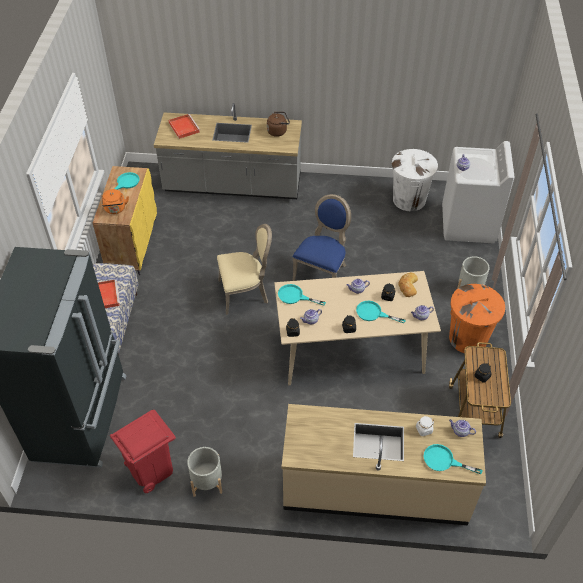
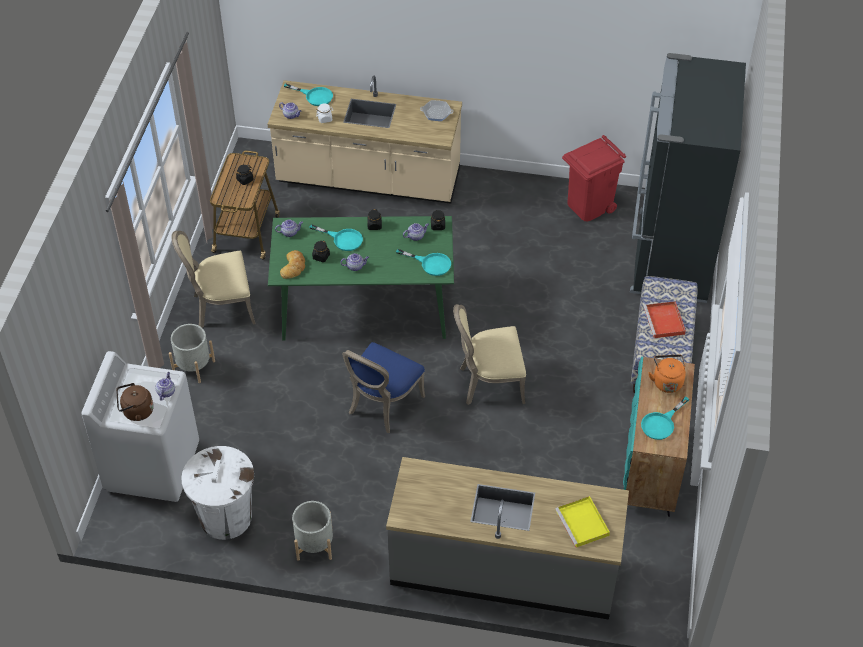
camera: 175 degrees left, 0 degrees up
yellow cabinet [93,166,157,275] -> turquoise cabinet [623,357,695,517]
red tray [168,114,200,139] -> yellow tray [555,496,610,547]
grey planter [187,447,222,497] -> grey planter moved to [292,501,333,561]
brown kettle [267,112,290,137] -> brown kettle moved to [116,383,154,421]
beige dining table [274,271,441,385] -> green dining table [268,216,454,340]
orange trash can [449,284,505,353] -> beige chair [172,231,256,328]
none -> frying pan [420,100,454,121]

